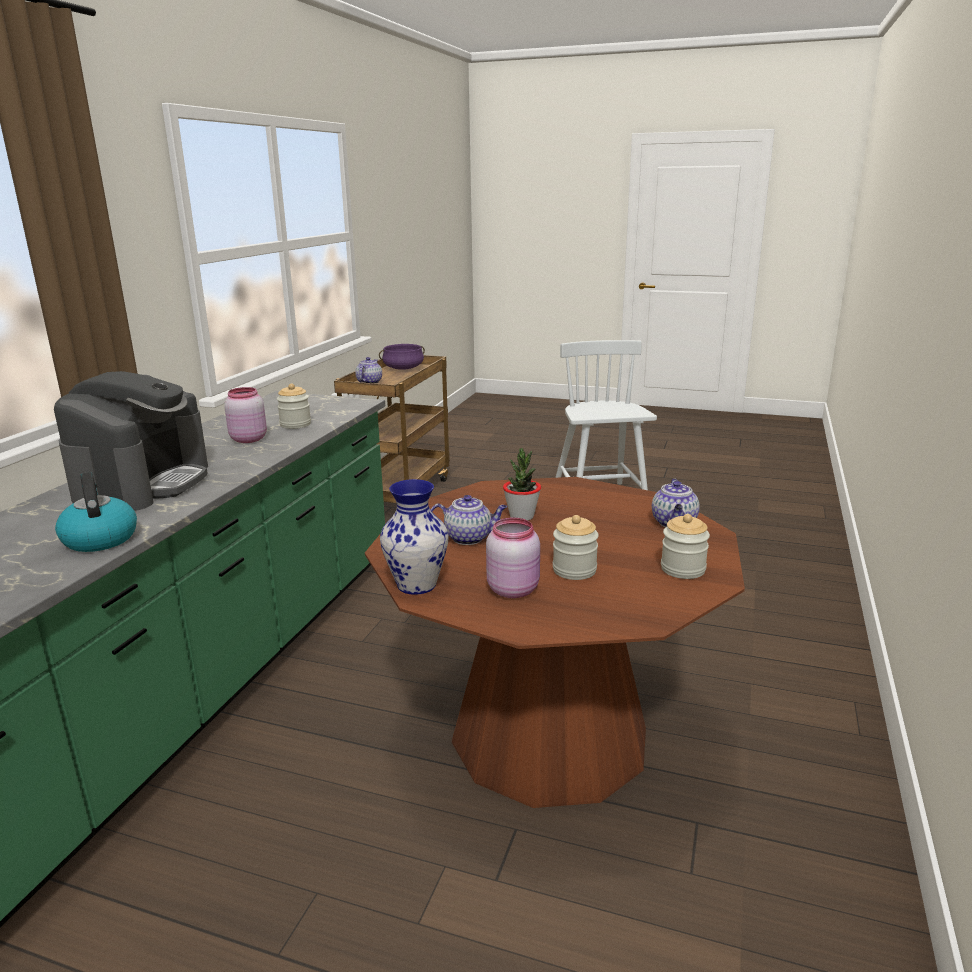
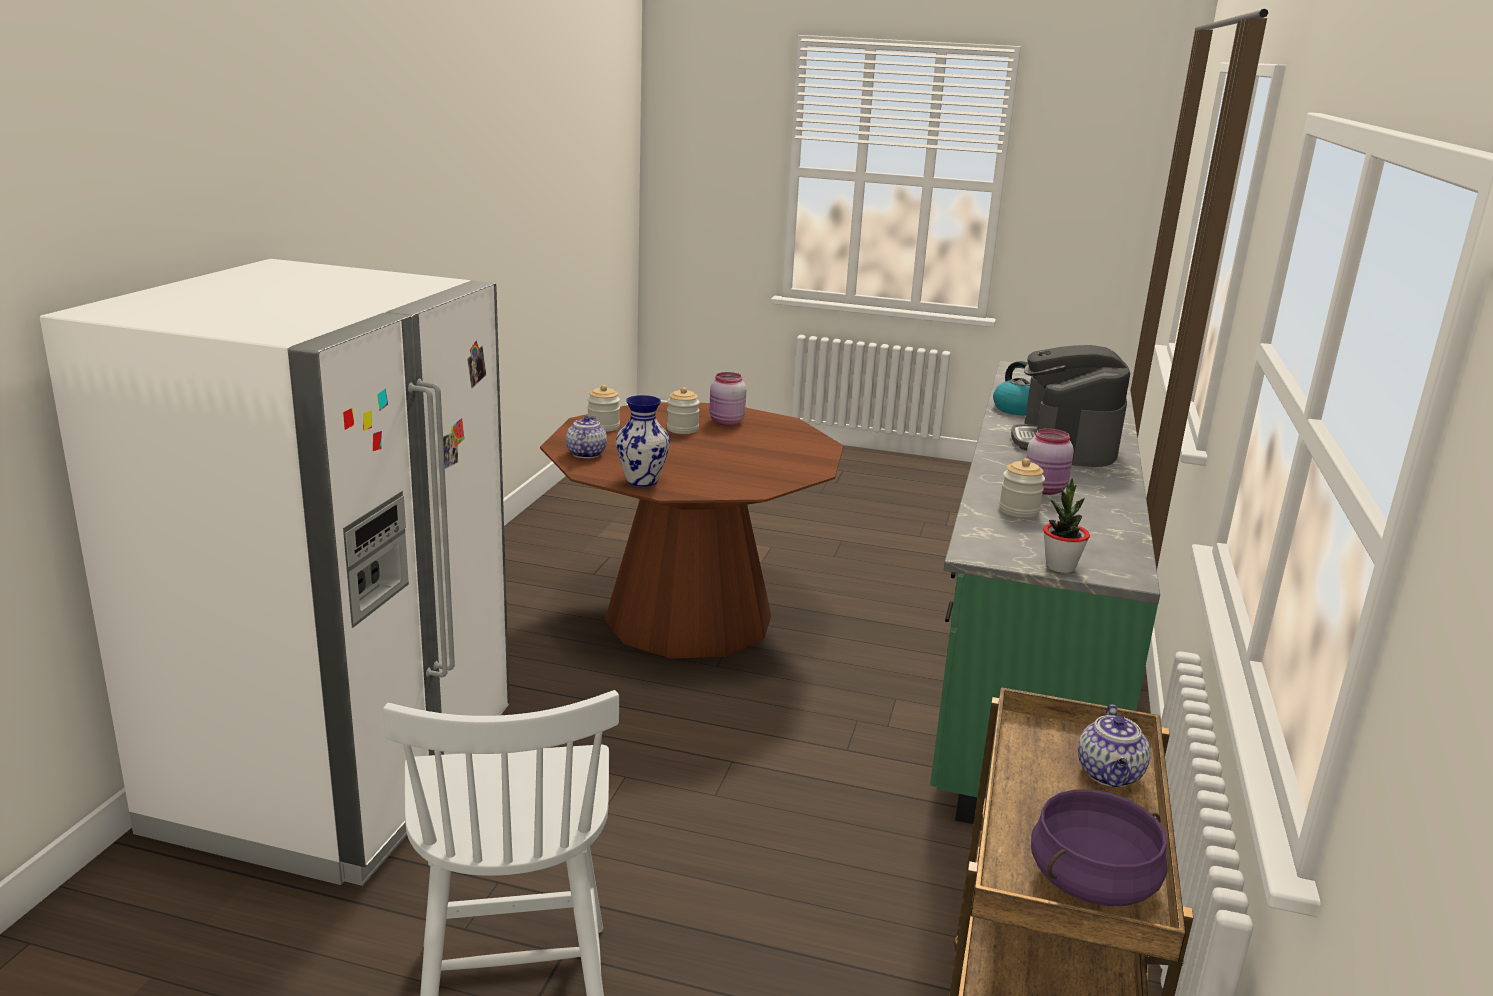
camera: 175 degrees right, 0 degrees up
vase [380,479,449,595] -> vase moved to [616,395,670,487]
teapot [430,495,507,545] -> none
potted plant [503,448,541,520] -> potted plant moved to [1043,478,1090,573]
none -> white fridge [40,259,510,886]

